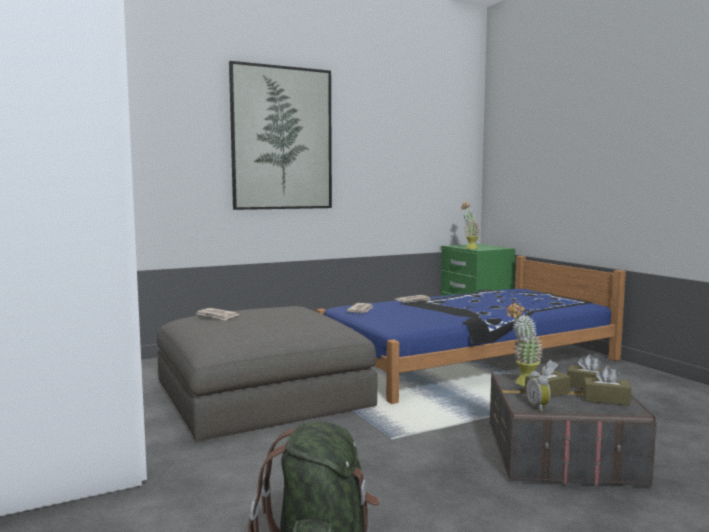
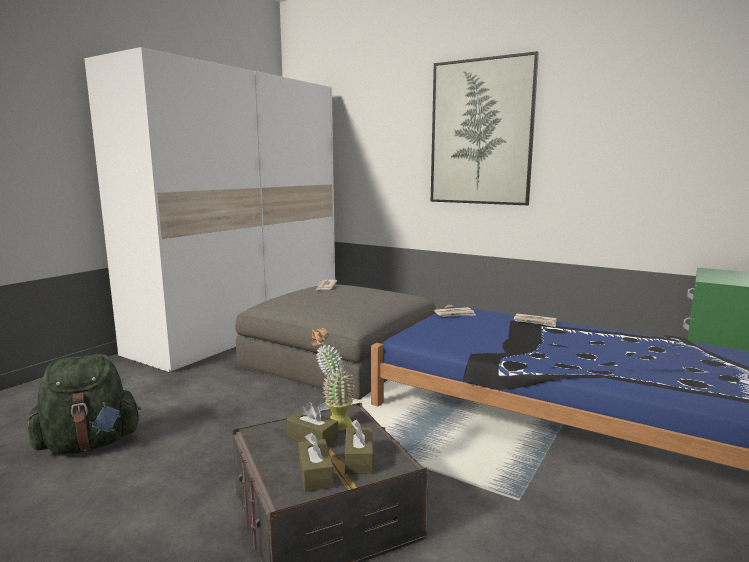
camera: 60 degrees right, 5 degrees up
potted plant [461,202,480,249] -> none
alarm clock [526,371,551,412] -> none

